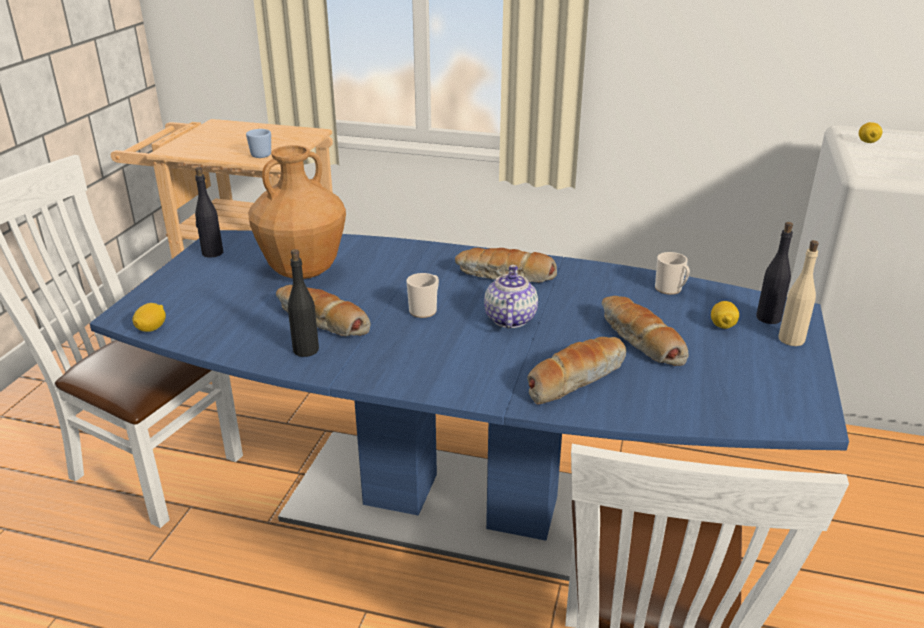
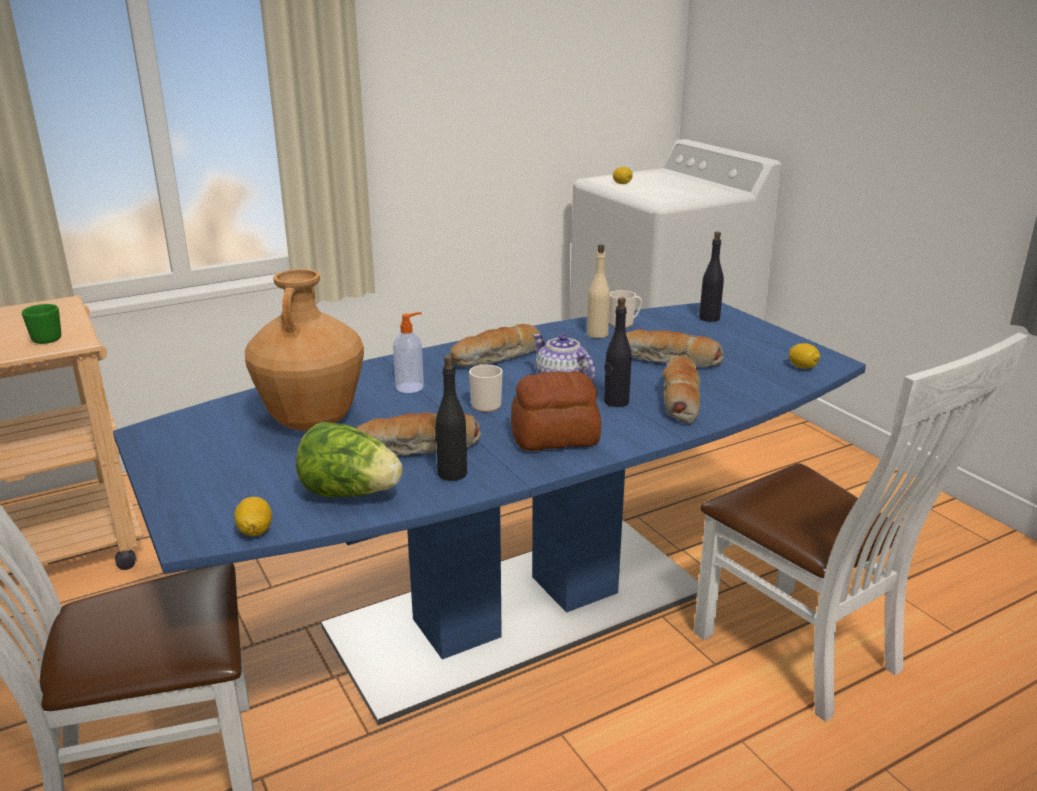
camera: 45 degrees left, 5 degrees down
black bottle [195,167,223,258] -> black bottle moved to [604,297,632,407]
blue mug [246,129,271,158] -> green mug [22,304,61,344]
lemon [711,301,739,329] -> lemon moved to [789,343,820,369]
beige bottle [778,240,819,346] -> beige bottle moved to [587,244,610,338]
none -> lettuce [296,422,403,497]
none -> soap dispenser [393,312,424,393]
none -> bread [511,371,601,451]

